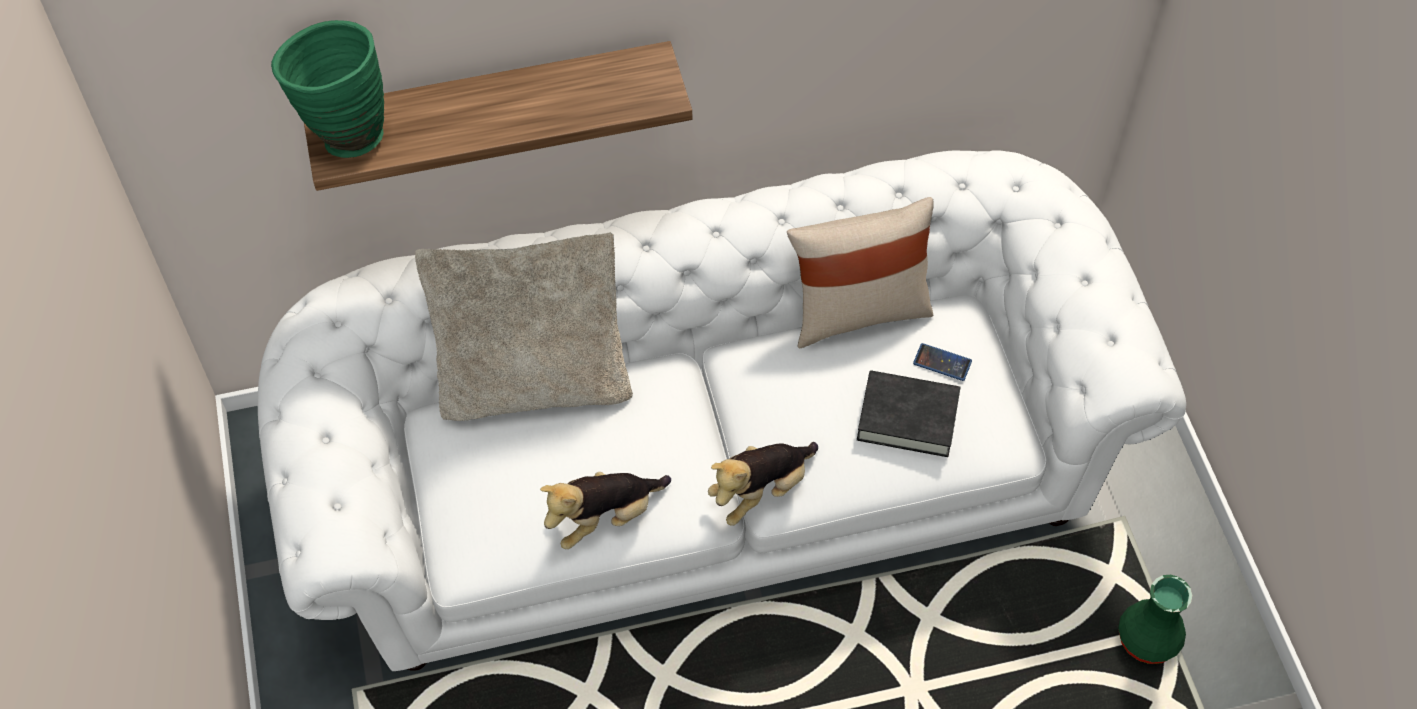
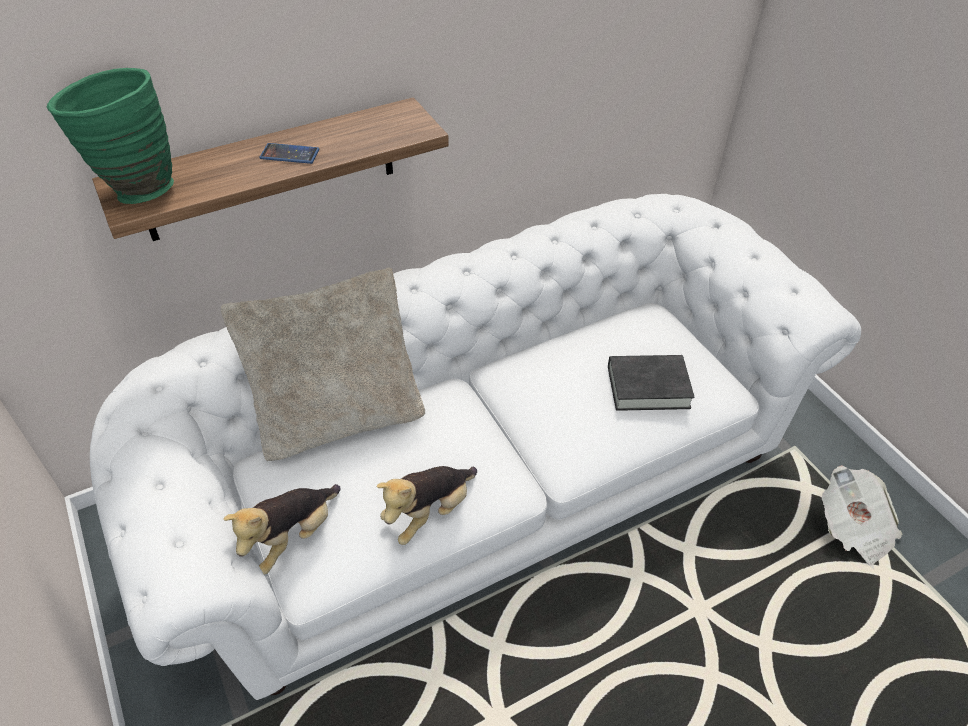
camera: 15 degrees left, 10 degrees down
plush toy [708,442,818,525] -> plush toy moved to [223,484,341,575]
beige pillow [787,197,934,348] -> none
phone [913,343,972,381] -> phone moved to [259,143,319,164]
green vase [1118,575,1192,664] -> newspaper [822,465,902,570]

